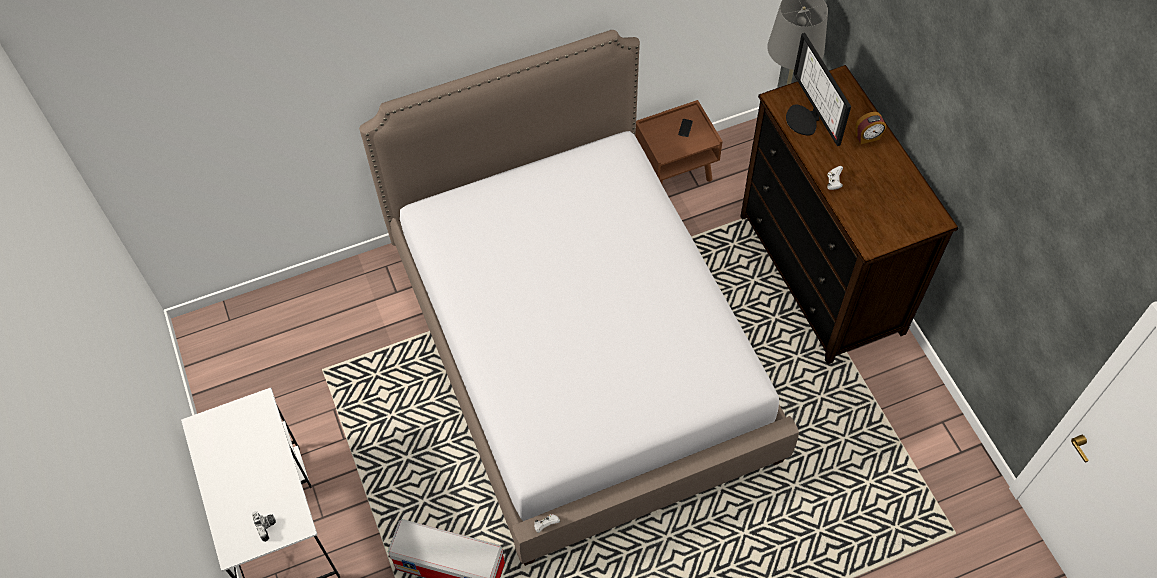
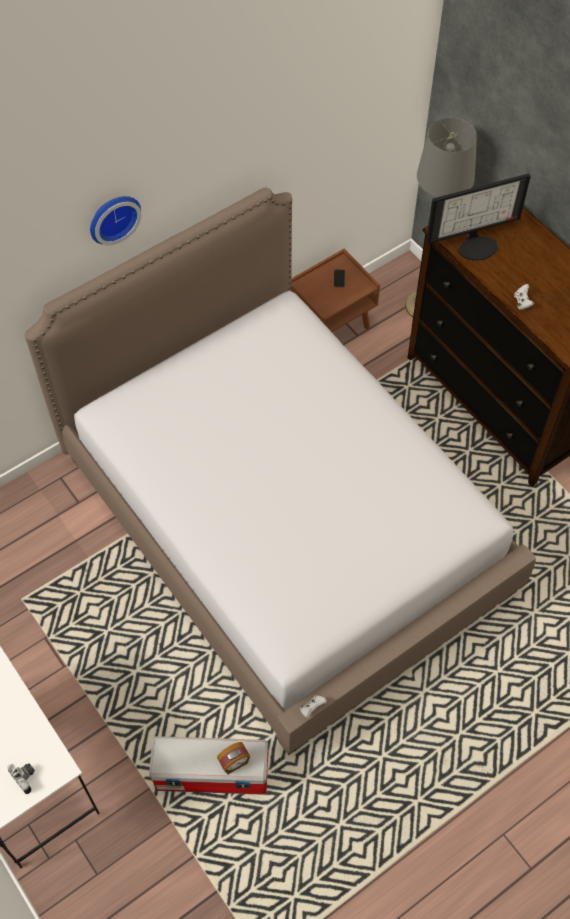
camera: 15 degrees left, 0 degrees up
monitor [786,33,851,146] -> monitor turned 75 degrees counterclockwise [426,173,531,261]
alarm clock [855,112,886,144] -> alarm clock moved to [217,742,250,774]
none -> wall clock [90,196,141,245]

